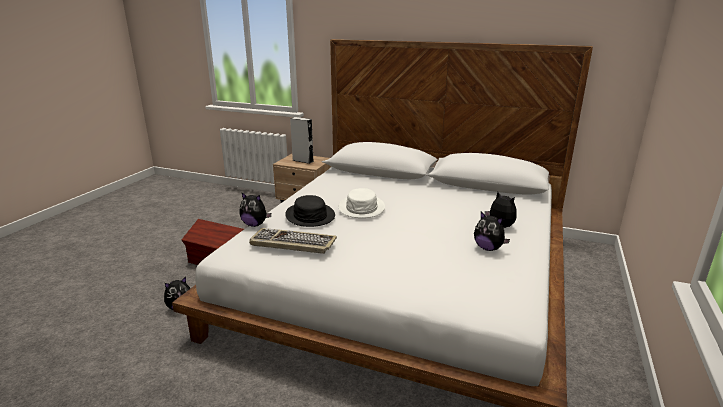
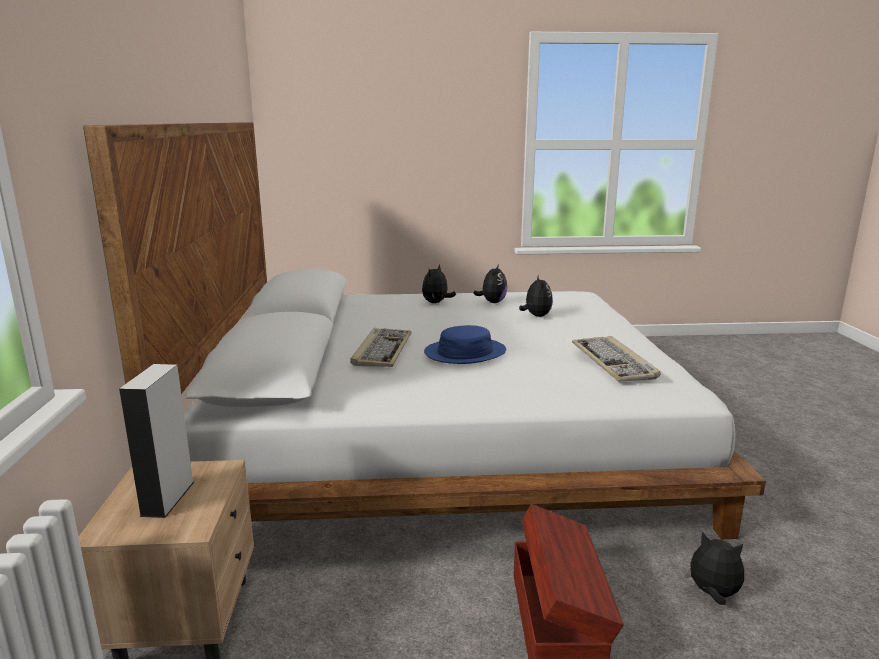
camera: 115 degrees left, 5 degrees down
plush toy [239,193,271,227] -> plush toy moved to [519,275,553,317]
black hat [285,195,335,227] -> none
white hat [339,188,385,218] -> blue hat [424,325,506,364]
none -> keyboard [350,328,412,367]

